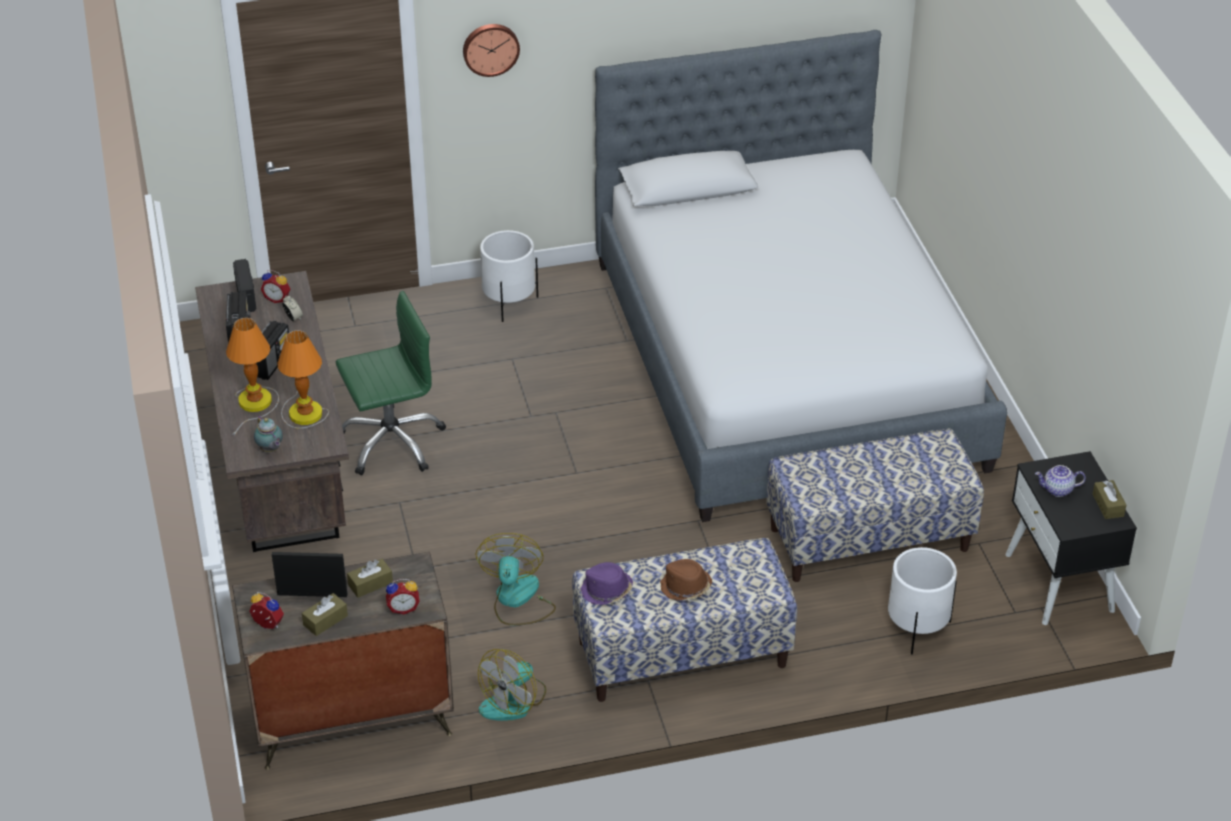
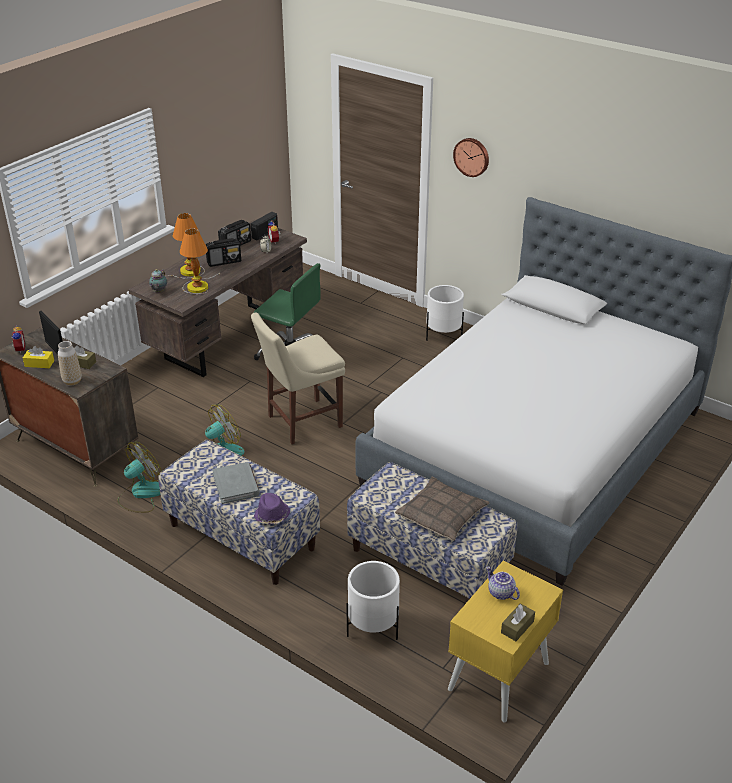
camera: 50 degrees right, 5 degrees down
brown tissue box [302,593,348,636] -> yellow tissue box [23,346,54,368]
alarm clock [386,579,419,614] -> vase [58,341,82,385]
fan [478,649,546,721] -> fan turned 135 degrees clockwise [117,442,162,513]
purple hat [580,562,633,605] -> purple hat moved to [254,493,290,524]
brown hat [660,559,712,601] -> grey book [212,462,260,504]
black nightstand [1005,451,1137,625] -> yellow nightstand [448,561,563,722]
none -> beige chair [251,312,345,444]
none -> pillow [395,476,490,541]

